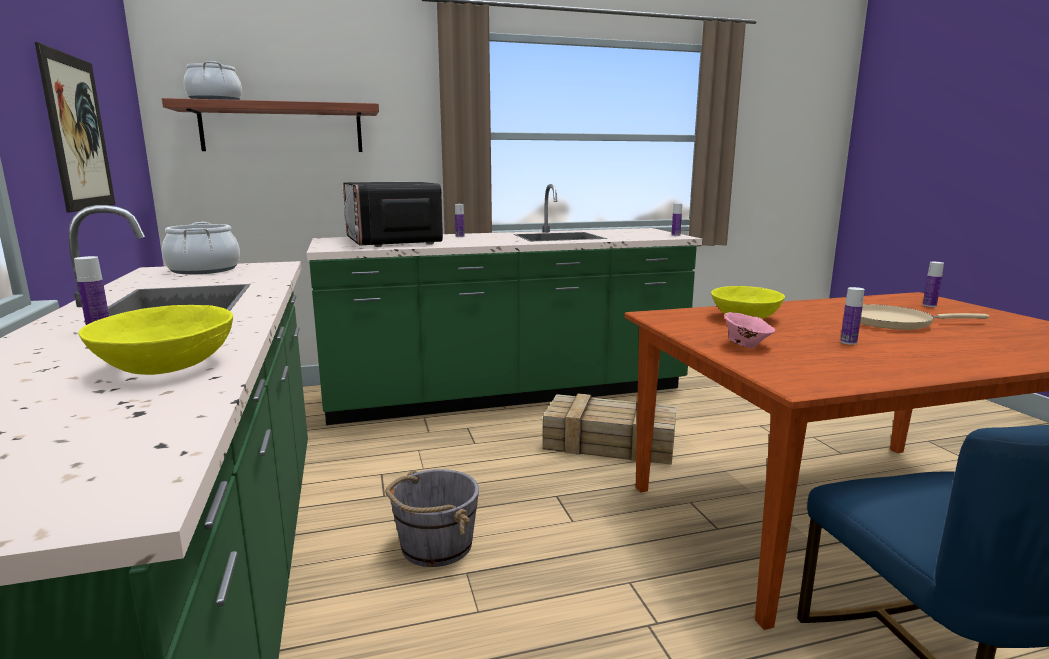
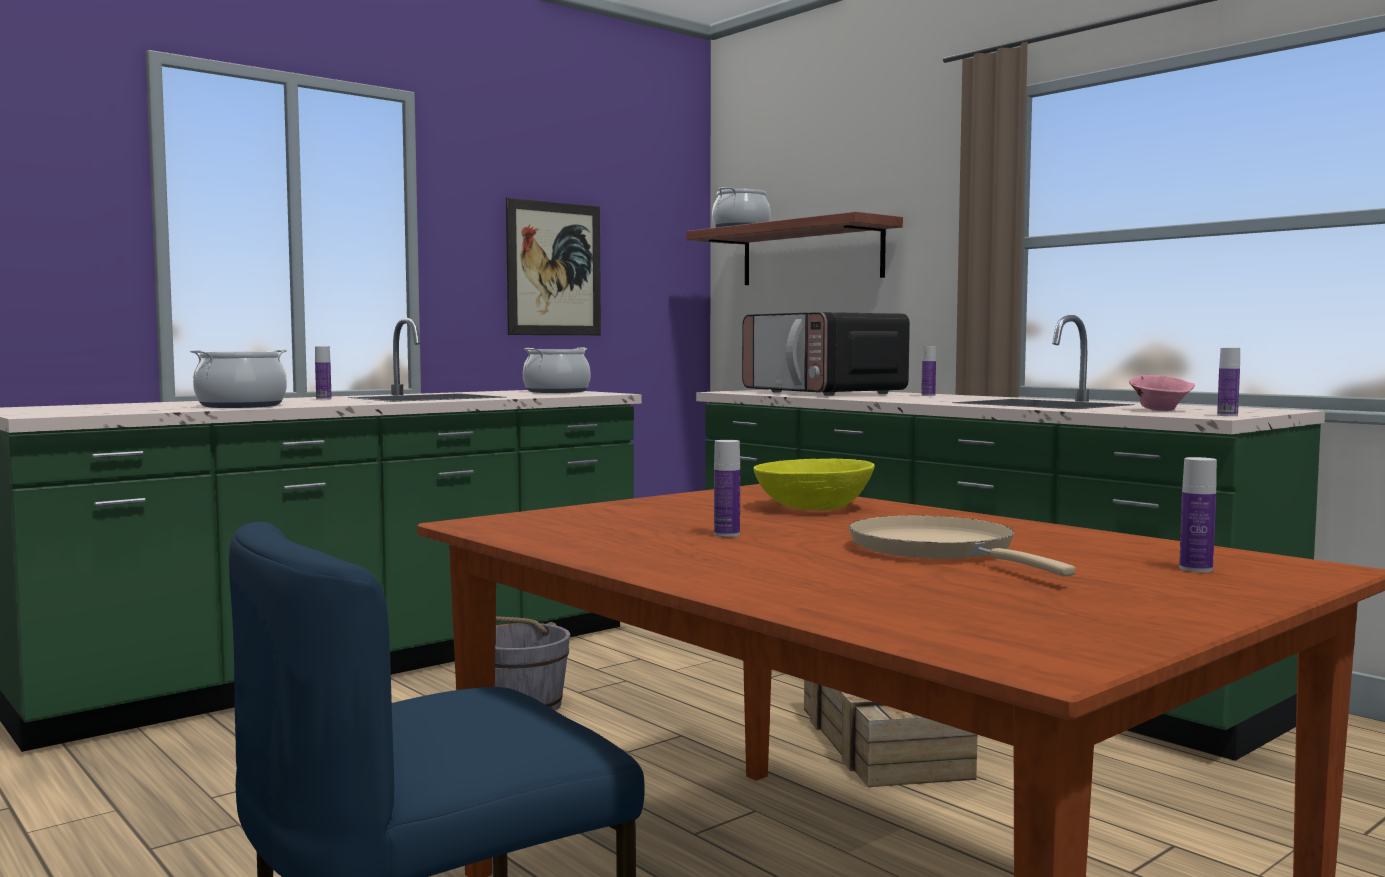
camera: 65 degrees right, 10 degrees down
yellow bowl [79,305,233,375] -> cooking pot [190,349,287,408]
microwave [343,182,443,247] -> microwave turned 75 degrees counterclockwise [742,312,910,396]
pink bowl [724,312,775,348] -> pink bowl moved to [1129,375,1195,411]

